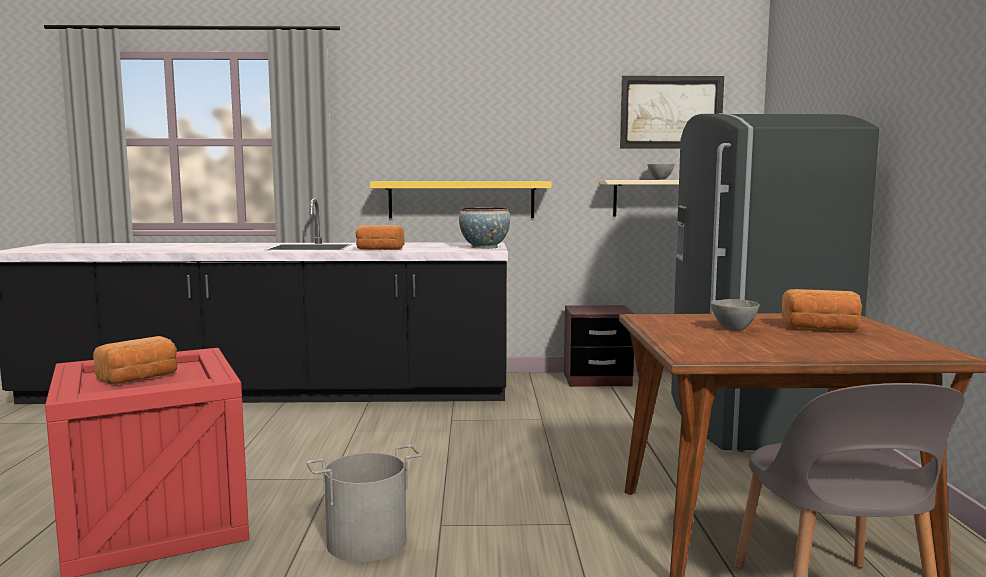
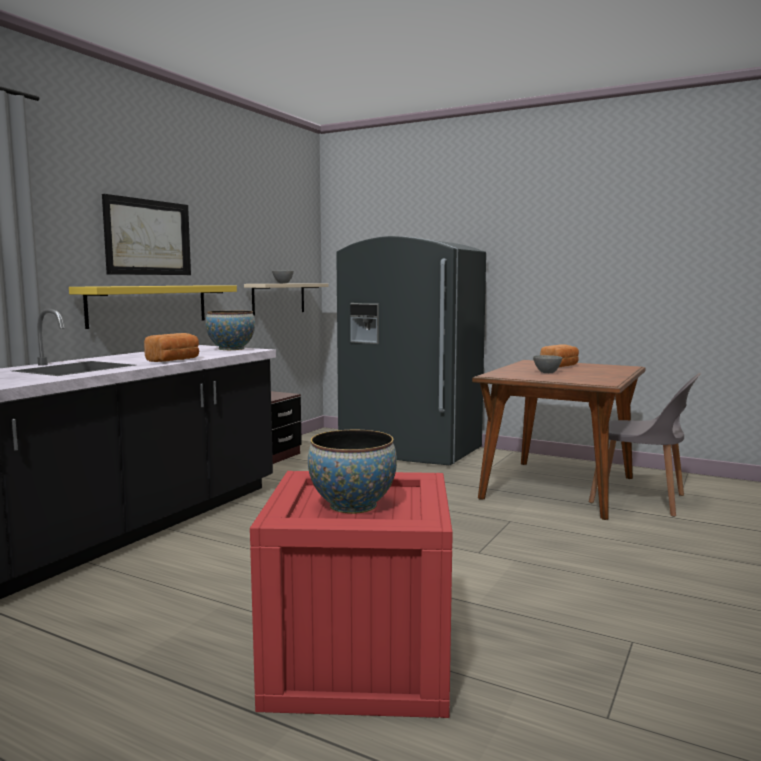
camera: 60 degrees left, 0 degrees up
bread [93,336,177,384] -> bowl [308,430,397,514]
grey bucket [307,445,422,562] -> none
picture [620,76,724,149] -> picture moved to [102,194,191,275]

